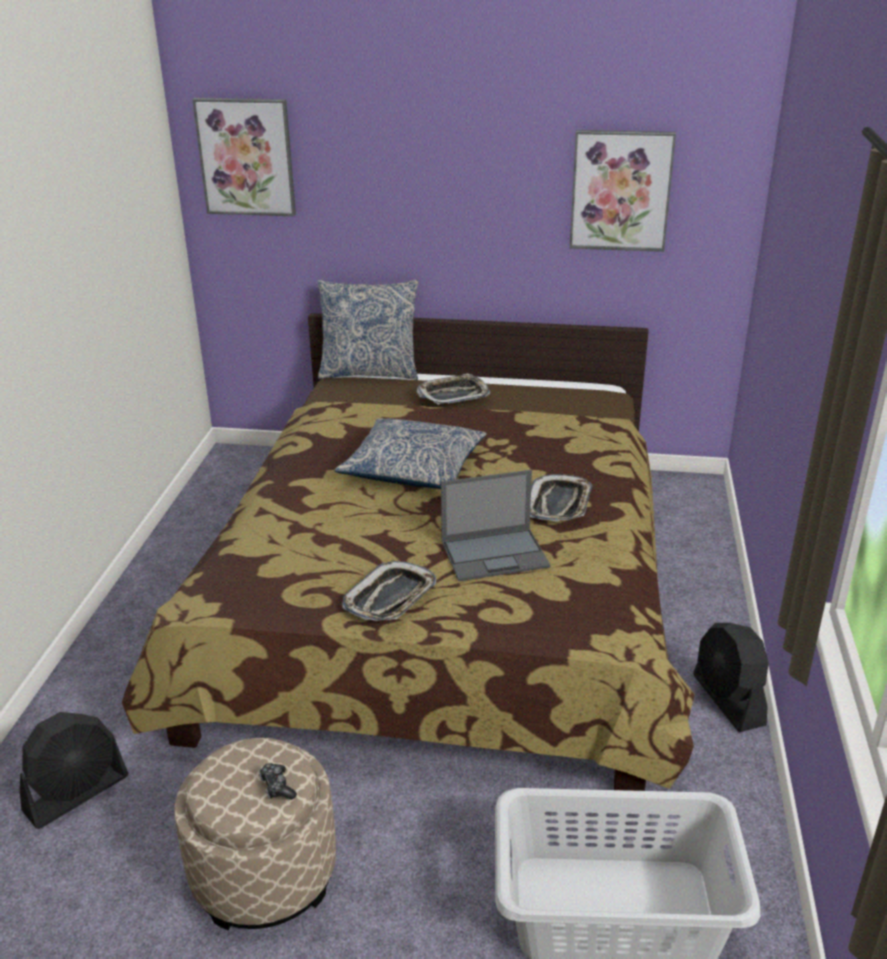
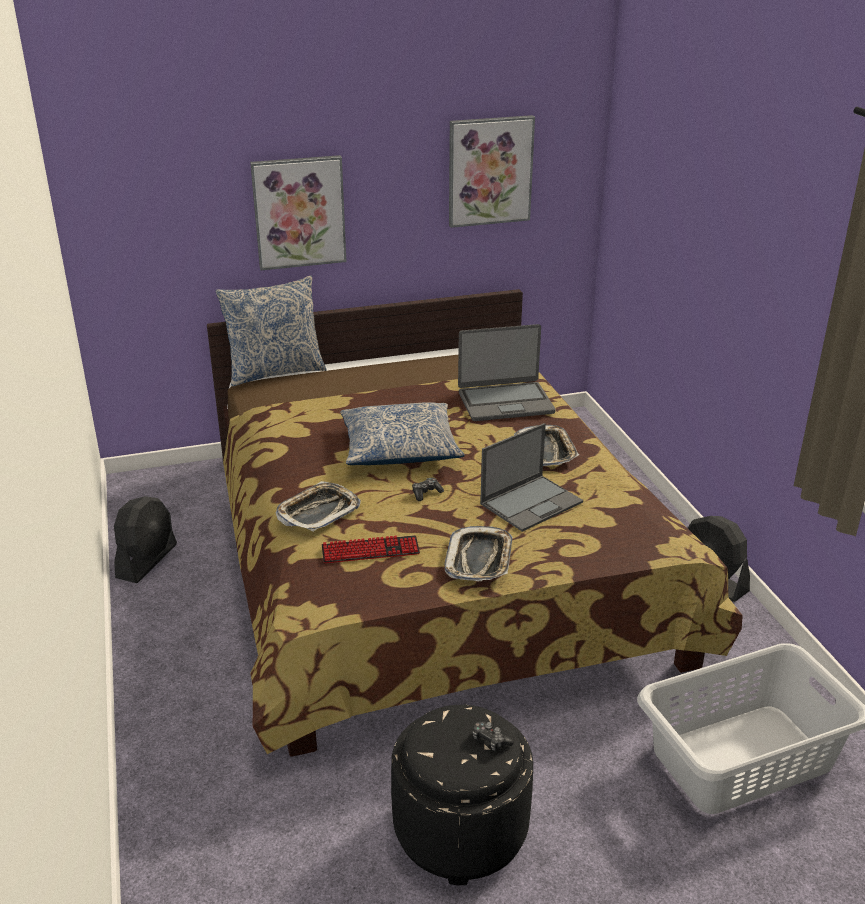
camera: 25 degrees left, 0 degrees up
black fan [20,712,129,829] -> black fan moved to [114,496,177,583]
beige ottoman [174,738,336,930] -> black ottoman [391,705,533,885]
picture [192,98,296,216] -> picture moved to [250,155,346,270]
tray [417,373,490,405] -> tray moved to [276,481,361,532]
none -> keyboard [322,535,420,563]
none -> game controller [412,478,444,501]
none -> laptop [458,324,556,421]

